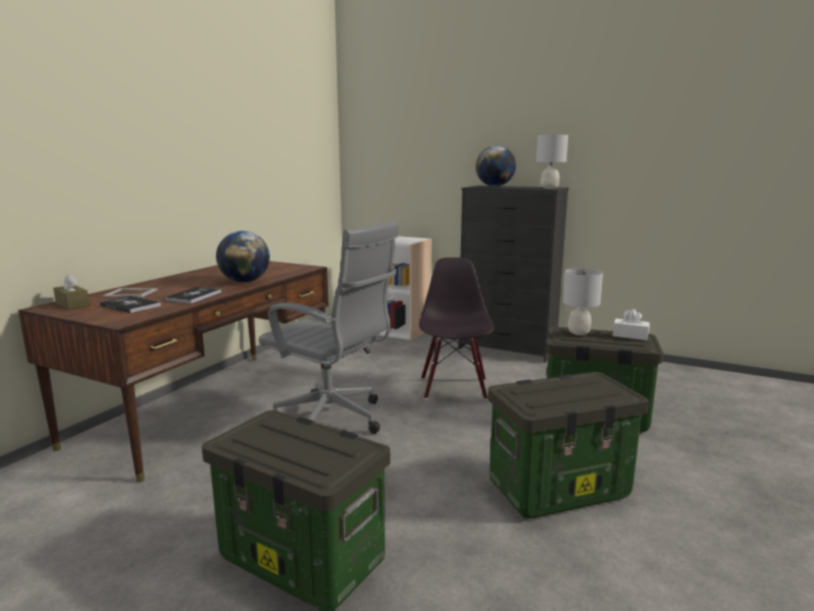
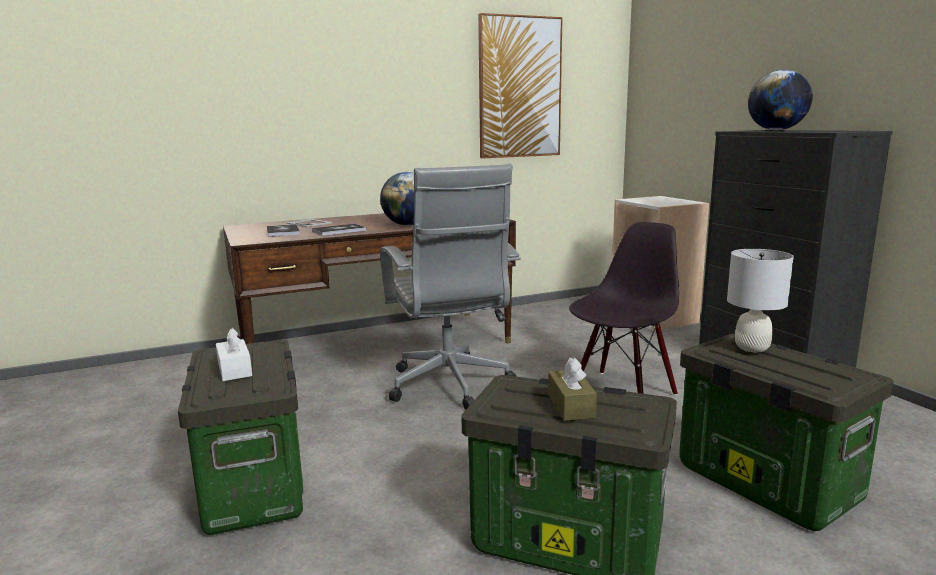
camera: 40 degrees right, 0 degrees up
brown tissue box [53,273,89,310] -> brown tissue box moved to [548,357,597,421]
grey table lamp [536,134,568,189] -> none
white tissue box [613,309,650,340] -> white tissue box moved to [216,328,252,381]
none -> picture [478,13,563,159]

